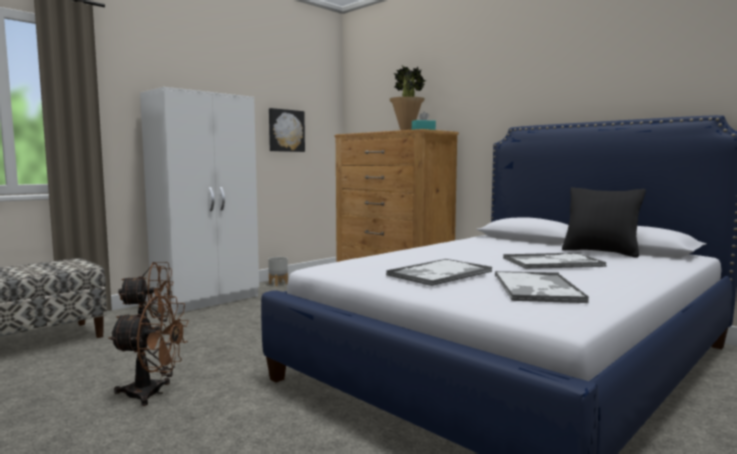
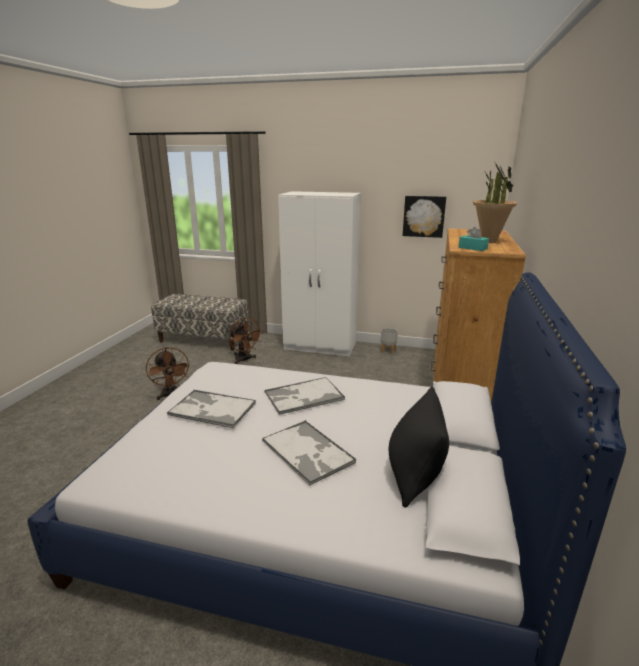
camera: 60 degrees right, 15 degrees up
tray [495,271,589,303] -> tray moved to [265,377,345,415]

